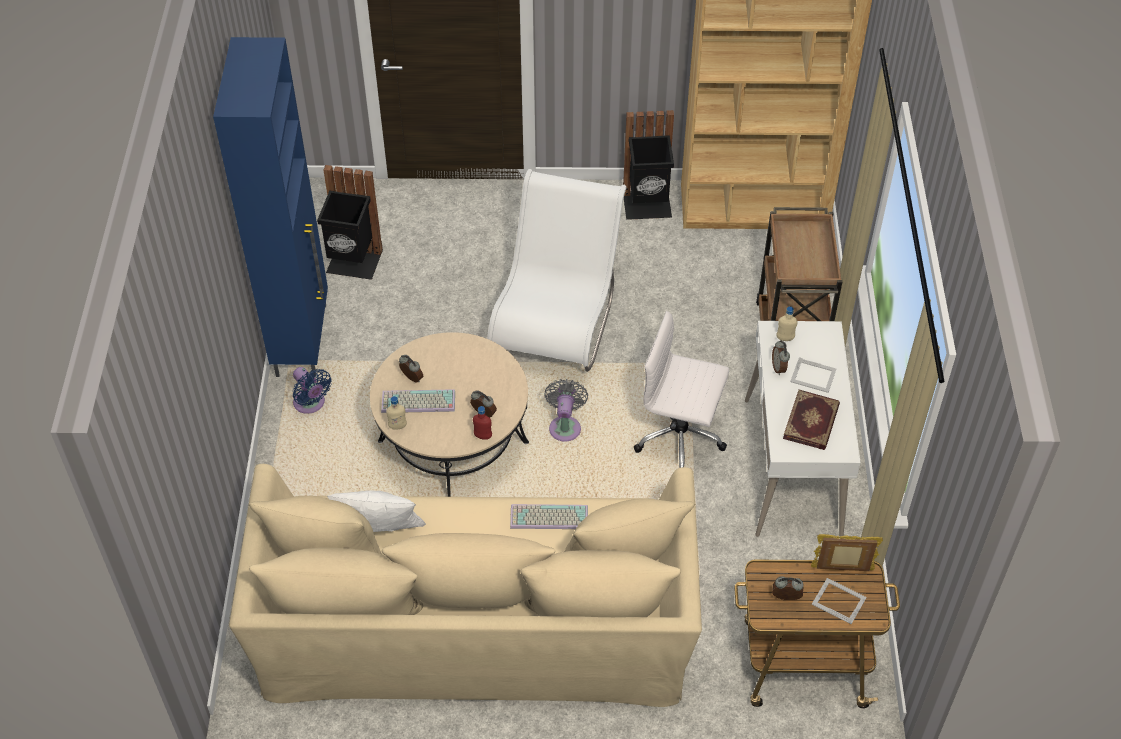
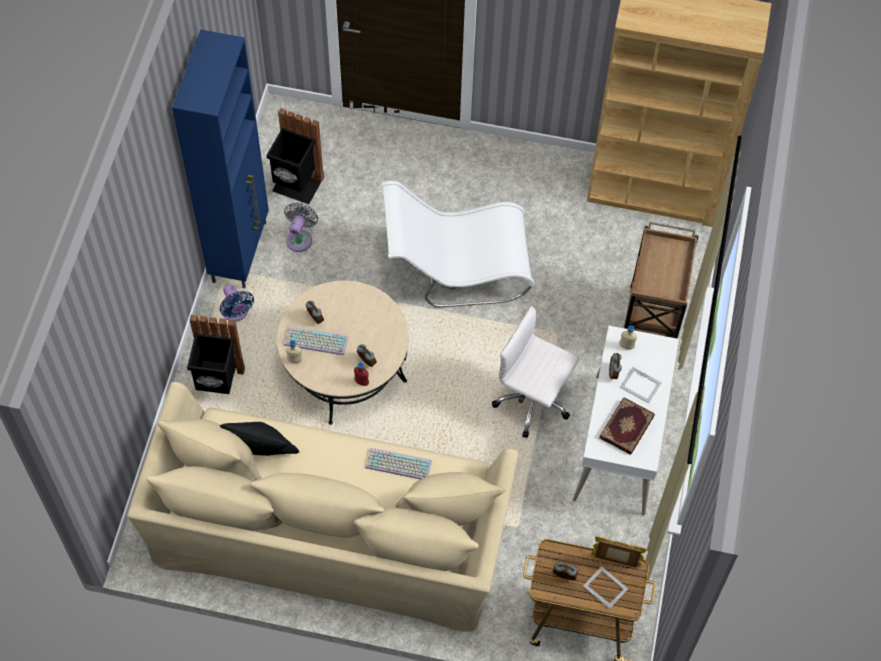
camera: 10 degrees right, 10 degrees up
white pillow [327,490,426,532] -> black pillow [220,422,299,456]
white chair [487,169,627,372] -> white chair turned 120 degrees counterclockwise [382,181,534,307]
grey fan [544,379,588,442] -> grey fan moved to [284,203,318,252]
black trash can [623,110,674,220] -> black trash can moved to [187,315,245,394]

